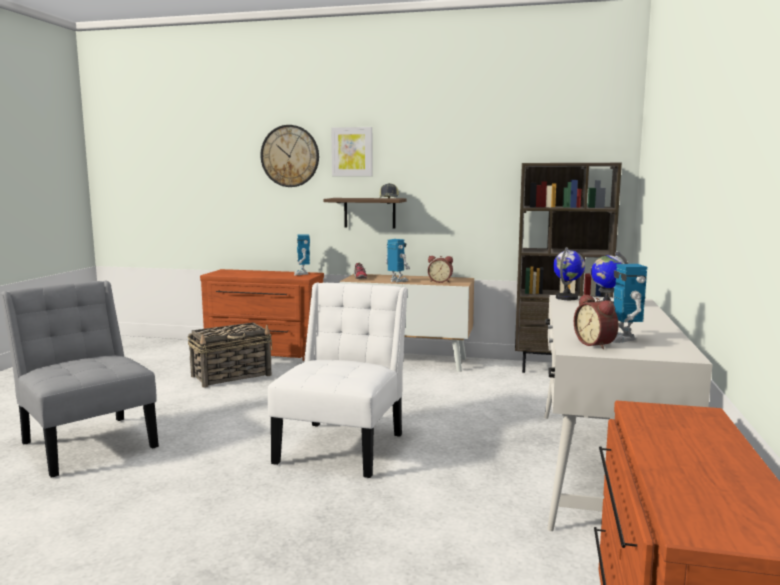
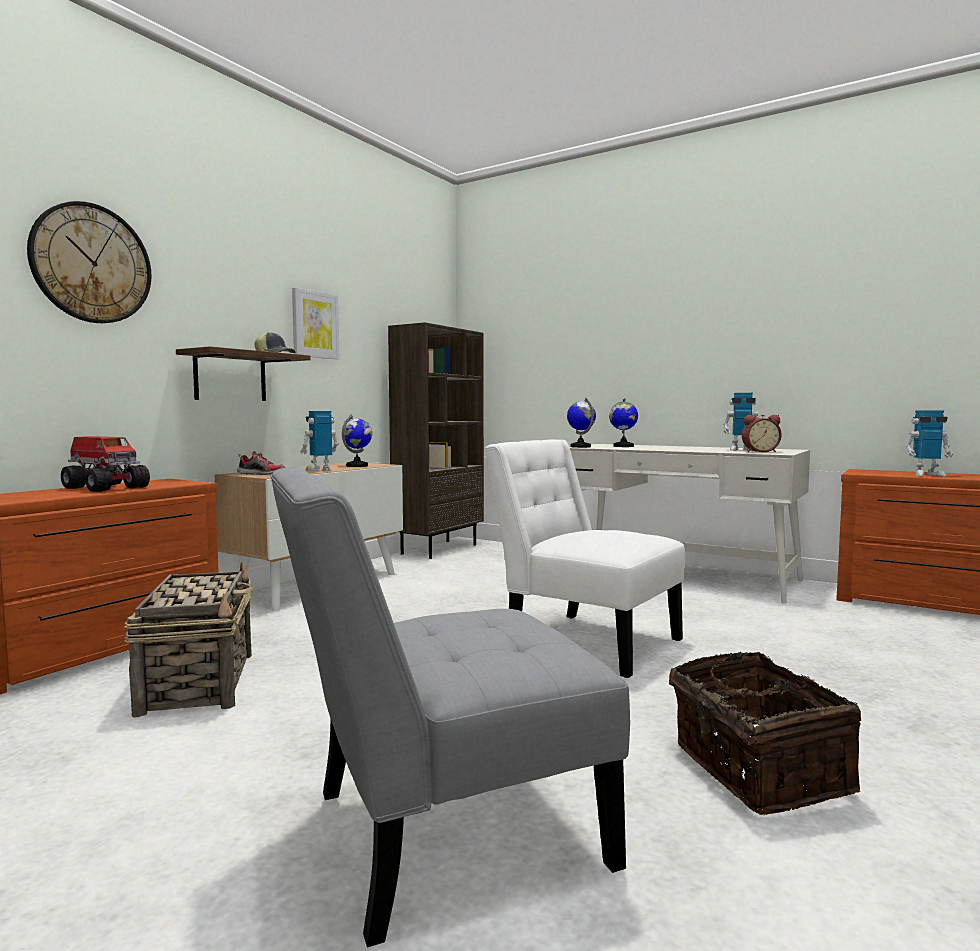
camera: 70 degrees left, 5 degrees down
toy robot [294,234,310,275] -> toy robot moved to [905,411,953,477]
picture [331,127,373,176] -> picture moved to [292,287,339,359]
alarm clock [428,256,453,283] -> globe [342,415,372,467]
none -> toy truck [61,436,150,492]
none -> basket [669,652,861,815]

